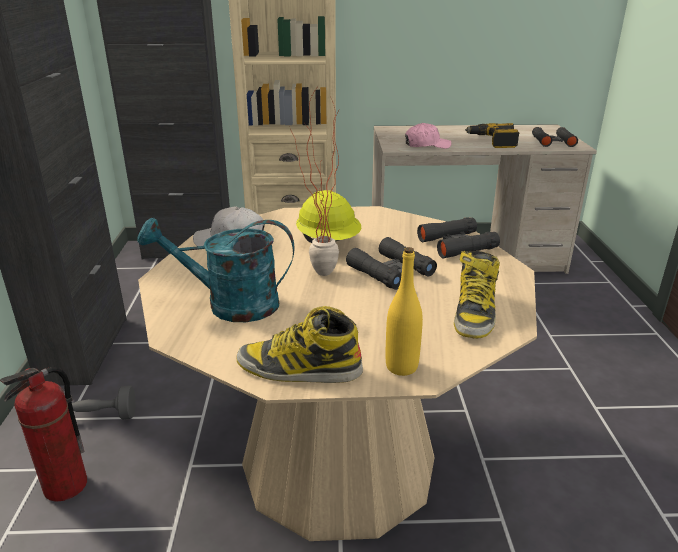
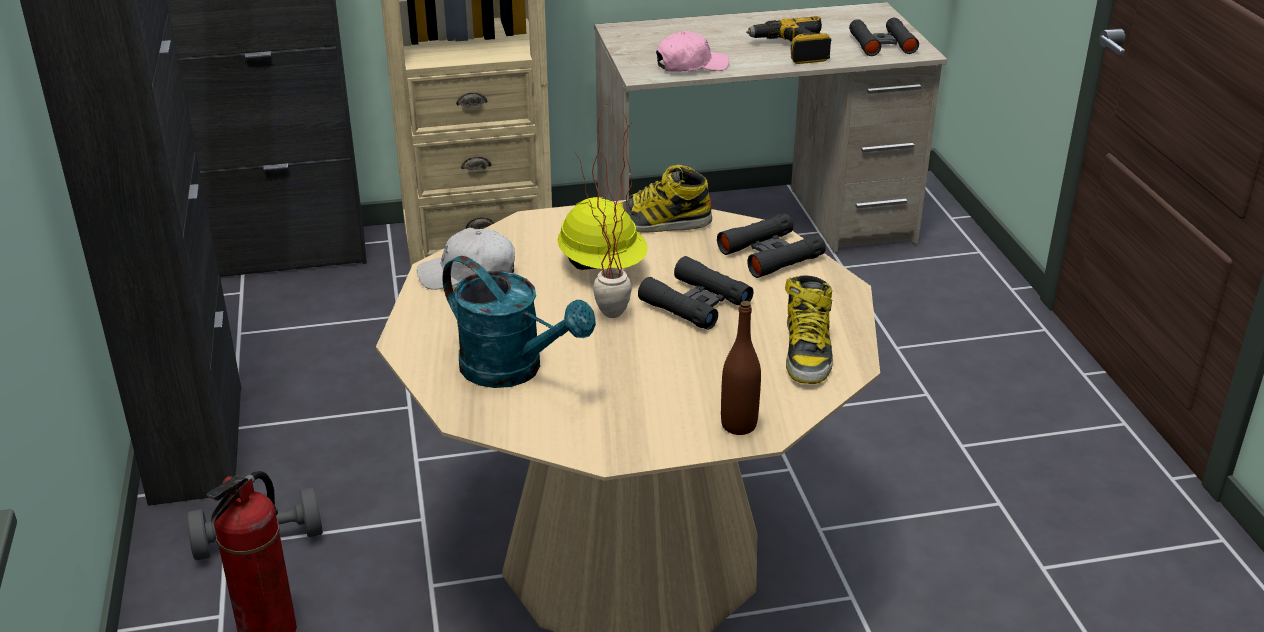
camera: 10 degrees left, 5 degrees up
turquoise watering can [137,217,295,322] -> turquoise watering can turned 135 degrees counterclockwise [442,256,596,388]
boot [236,306,363,383] -> boot moved to [617,165,712,233]
yellow bottle [386,247,423,376] -> brown bottle [721,301,761,435]

